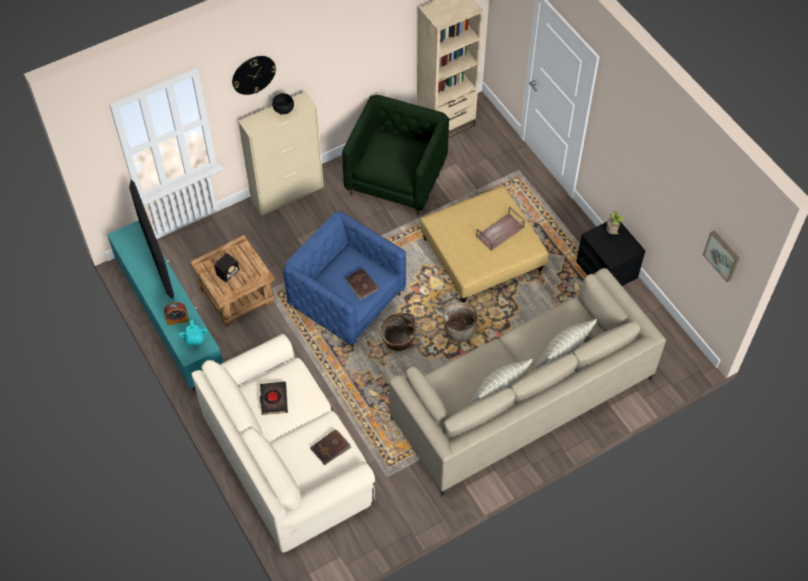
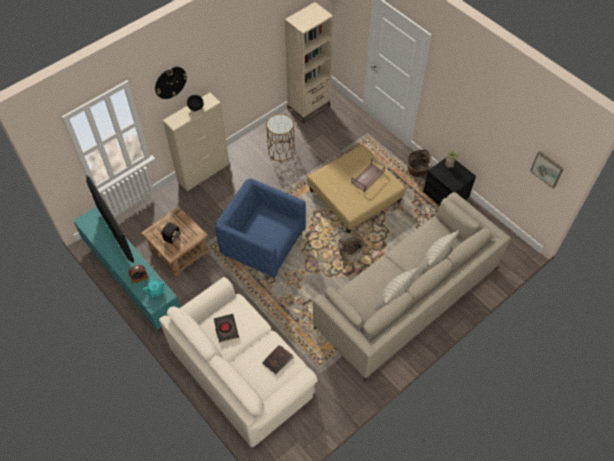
camera: 10 degrees left, 0 degrees up
green armchair [342,95,449,215] -> brown side table [266,114,295,161]
brown book [345,268,379,300] -> none
basket [381,313,417,351] -> basket moved to [408,149,432,177]

